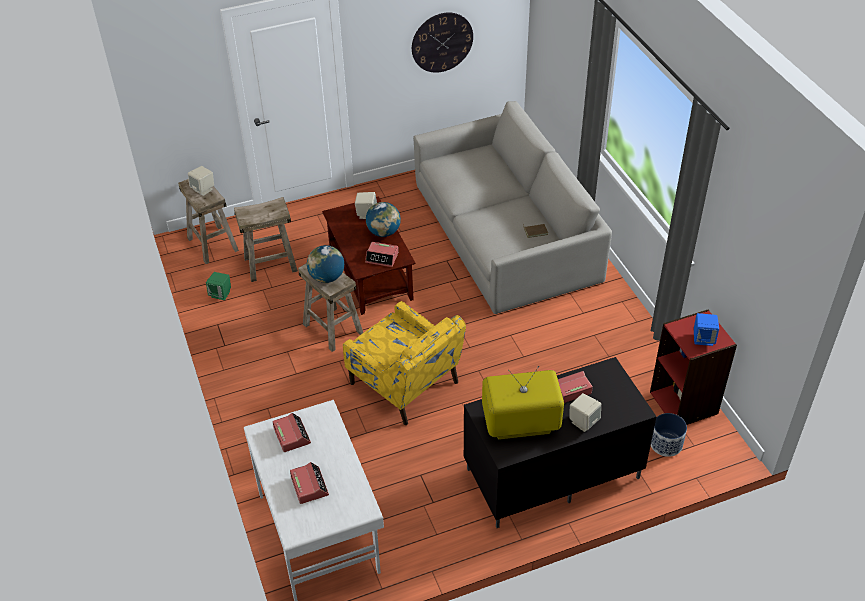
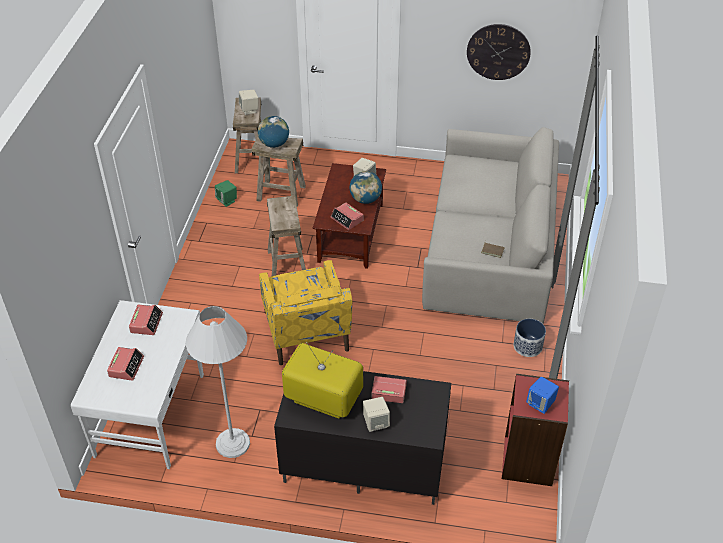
camera: 30 degrees right, 0 degrees up
globe [307,245,344,283] -> globe moved to [258,116,289,148]
planter [651,413,687,457] -> planter moved to [514,319,546,357]
none -> white floor lamp [186,306,250,458]

